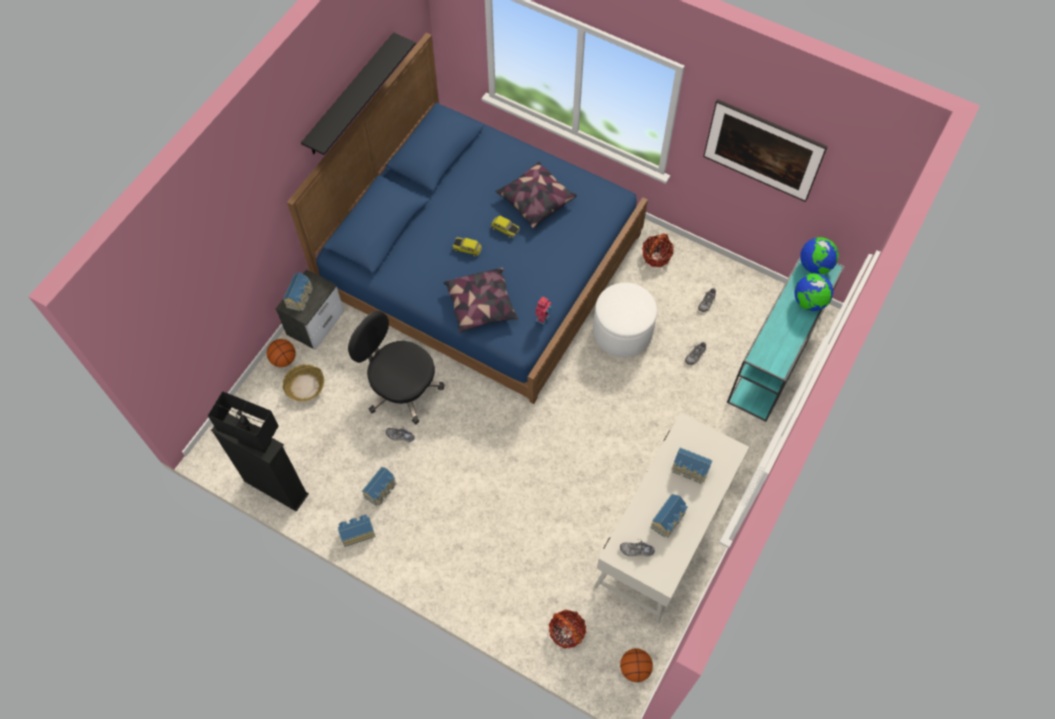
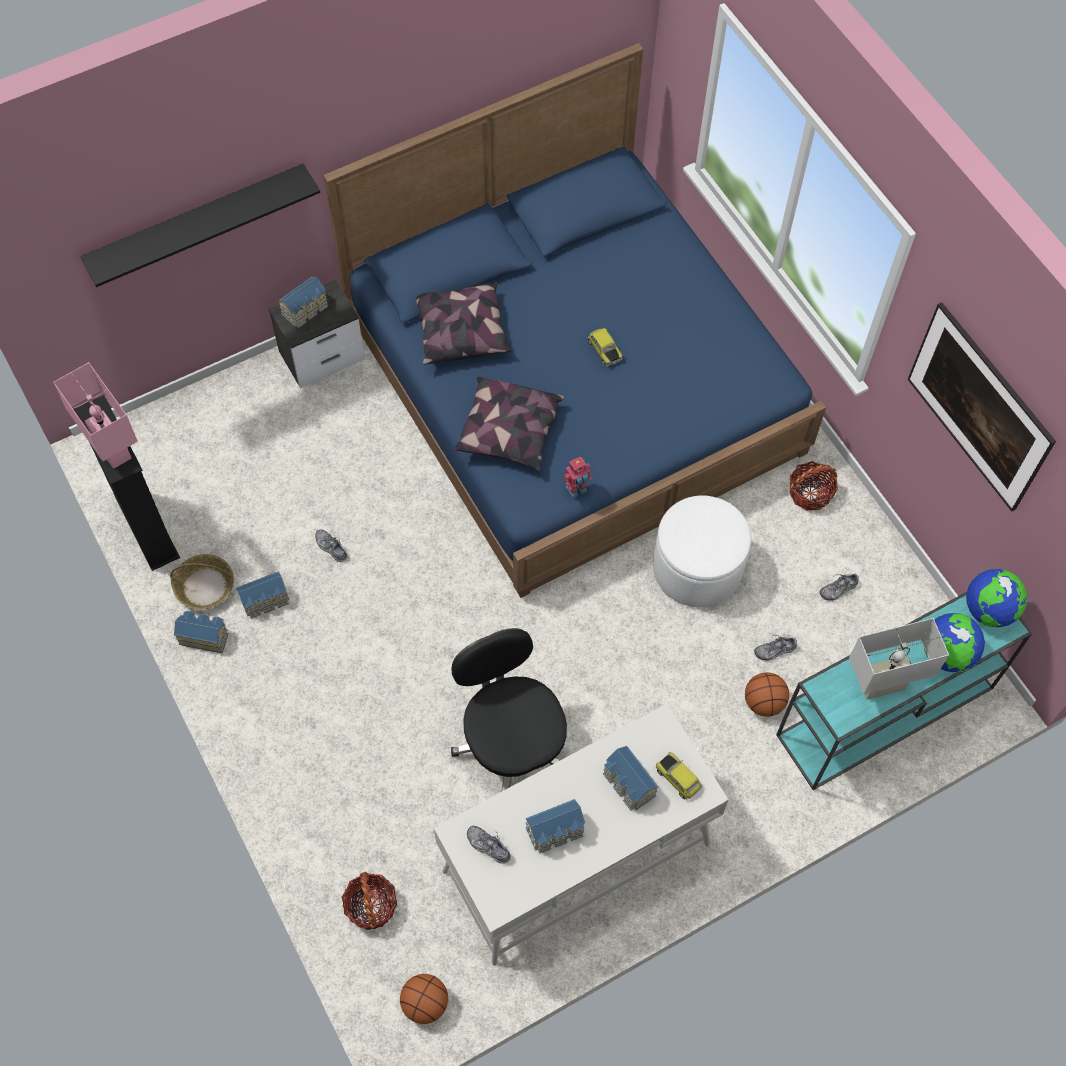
camera: 30 degrees right, 0 degrees up
black table lamp [208,391,279,453] -> pink table lamp [53,362,138,469]
basketball [267,339,296,367] -> basketball moved to [745,672,789,717]
basket [283,364,324,402] -> basket moved to [170,554,234,610]
black shelf [301,32,416,155] -> black shelf moved to [80,164,320,287]
black office chair [348,311,444,425] -> black office chair moved to [451,628,567,791]
toy car [452,237,482,257] -> toy car moved to [656,752,702,800]
pillow [495,161,577,228] -> pillow moved to [416,282,512,364]
none -> white table lamp [849,618,949,700]

